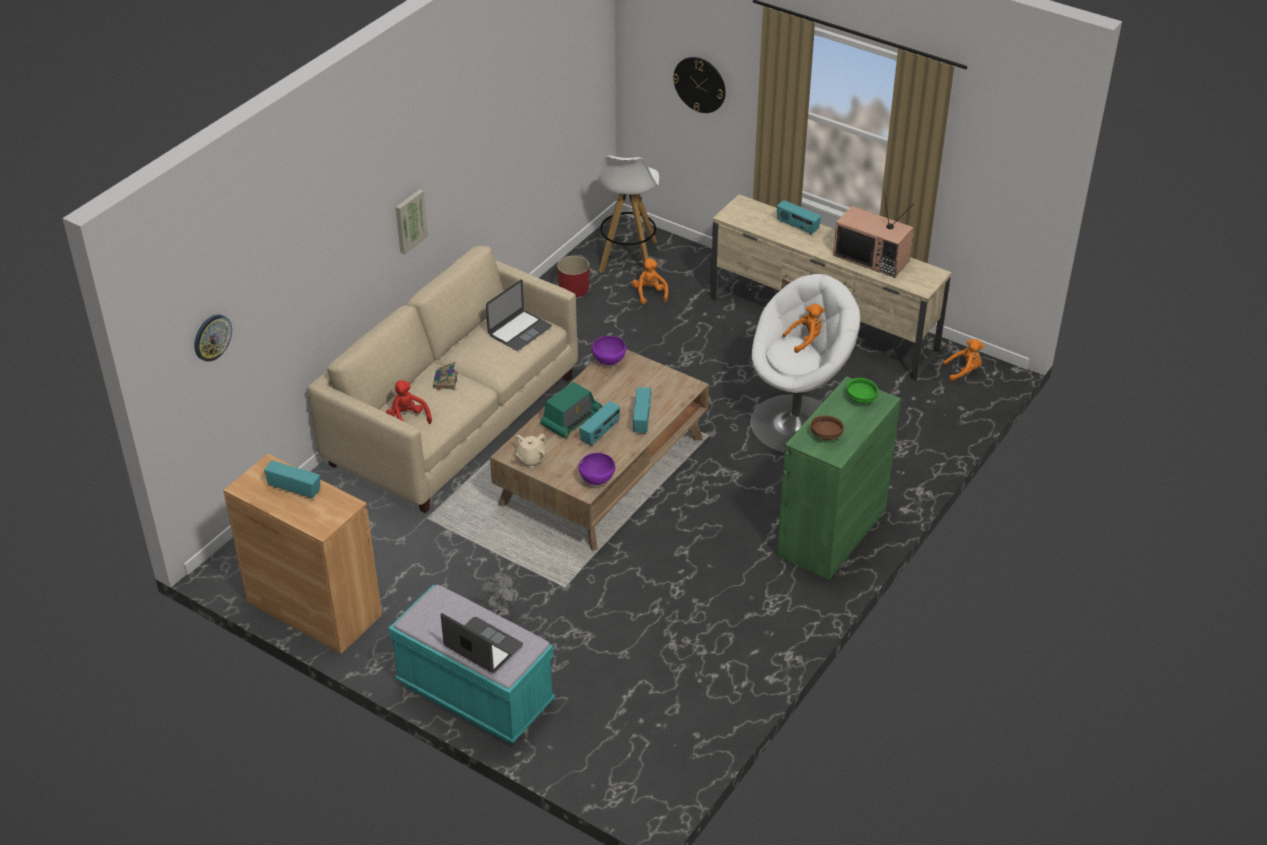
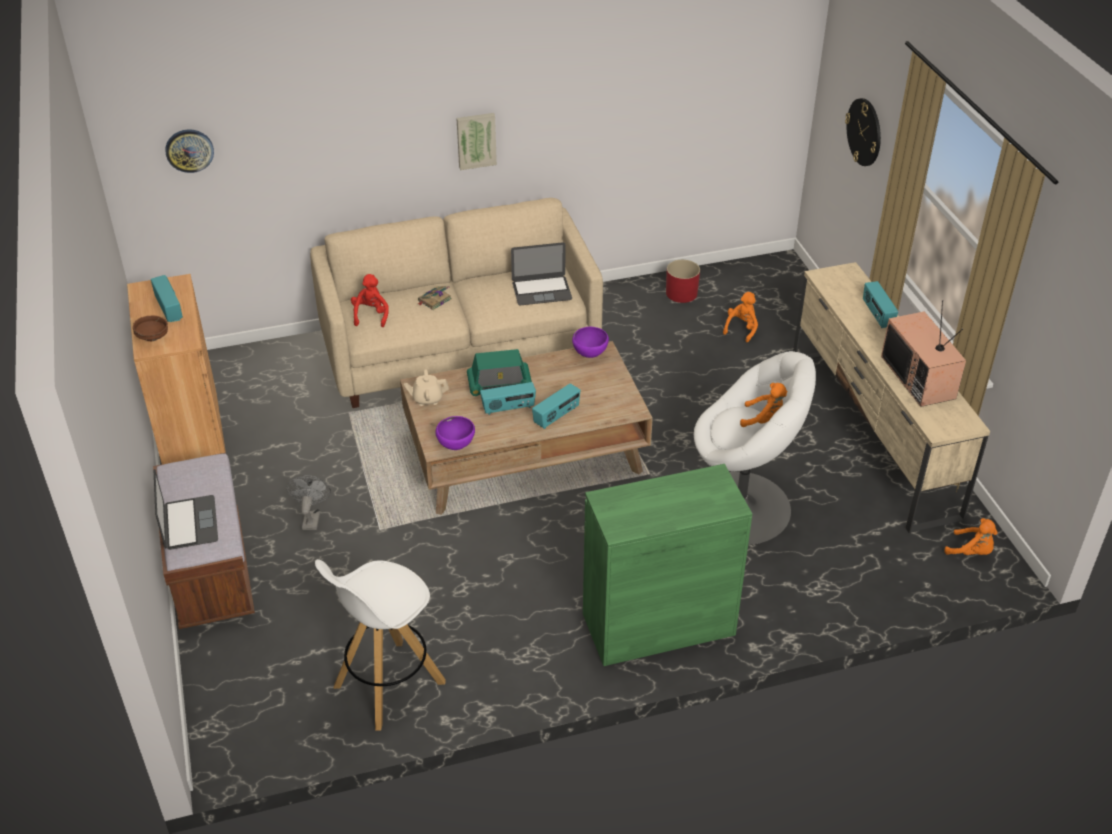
camera: 40 degrees right, 0 degrees up
turquoise bench [389,584,555,744] -> brown bench [153,453,255,629]
grey fan [478,573,521,616] -> grey fan turned 150 degrees clockwise [286,475,331,530]
white stool [597,155,659,273] -> white stool moved to [315,559,446,731]
brown bowl [811,415,844,441] -> brown bowl moved to [133,316,168,341]
green bowl [846,378,879,404] -> none

